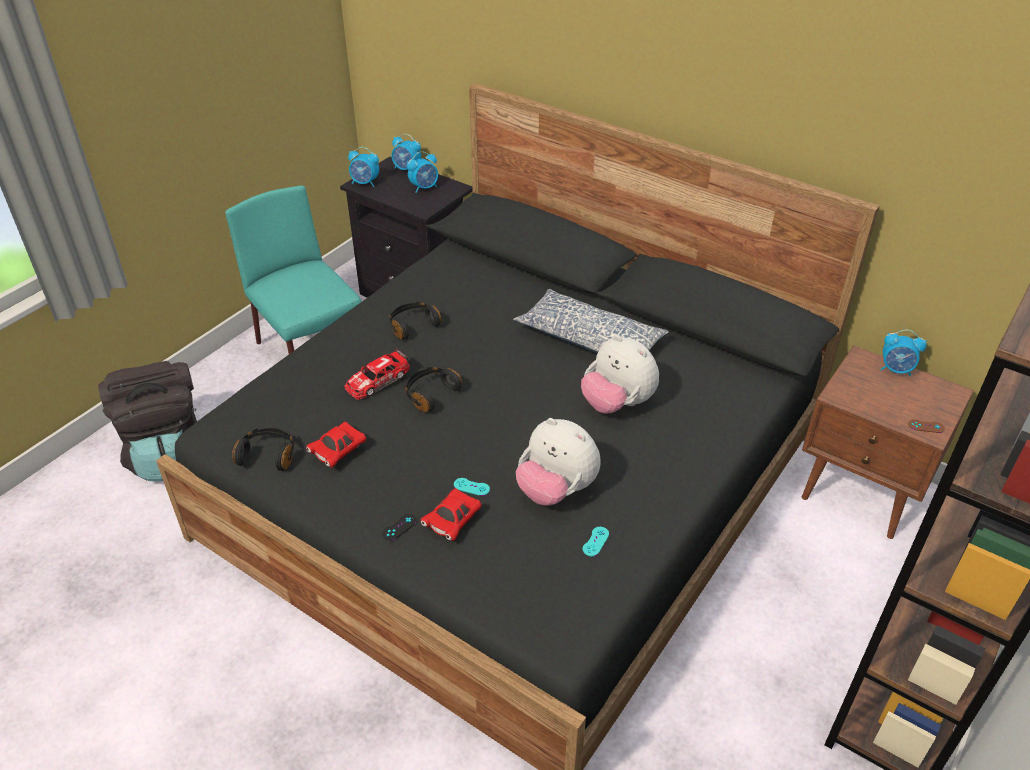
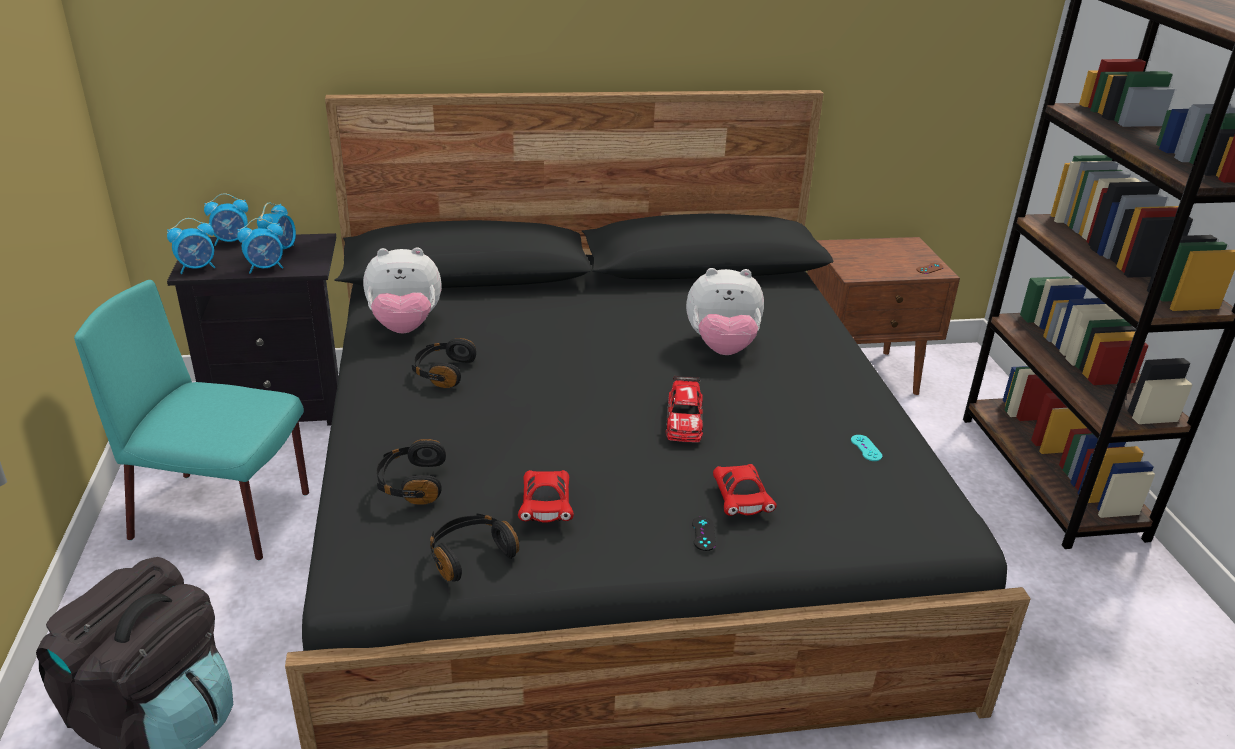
camera: 45 degrees left, 10 degrees down
toy car [344,348,410,400] -> toy car moved to [665,376,703,442]
black headphones [404,367,462,412] -> black headphones moved to [377,439,446,505]
turquoise game controller [454,478,490,496] -> none
pillow [513,289,669,354] -> none
plush toy [516,418,601,506] -> plush toy moved to [363,247,442,333]
alarm clock [880,329,927,377] -> alarm clock moved to [237,218,283,274]

